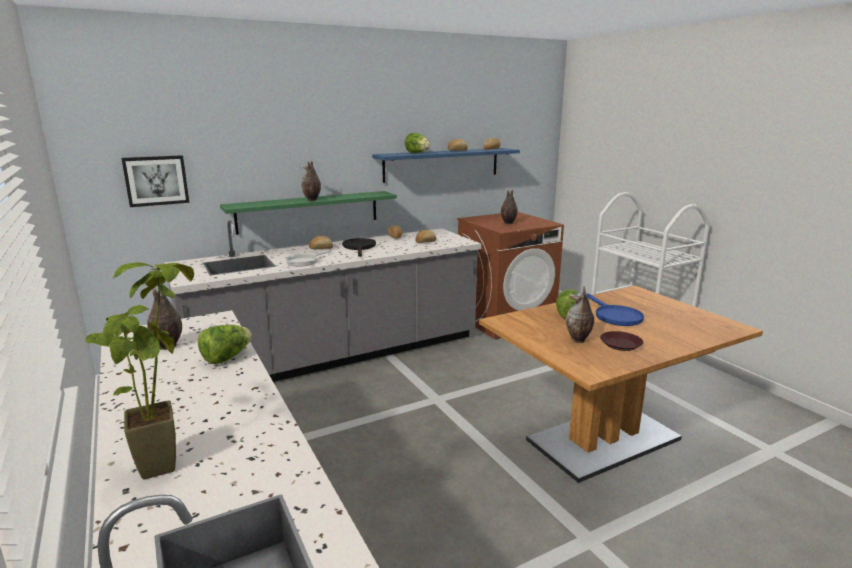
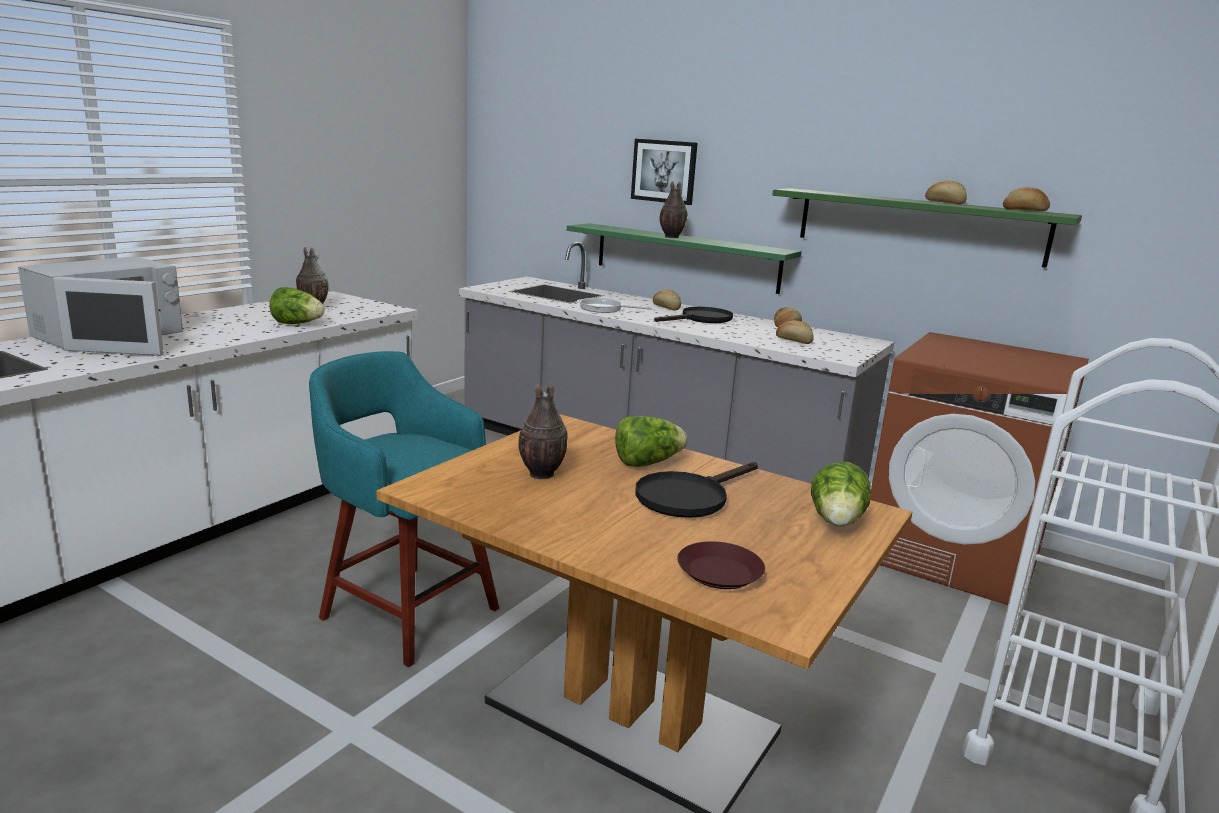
camera: 60 degrees right, 0 degrees up
potted plant [85,262,194,479] -> white microwave [18,256,183,356]
picture [122,155,189,207] -> picture moved to [631,139,698,205]
blue shelf [372,148,520,183] -> green shelf [772,188,1082,268]
lettuce [405,133,430,153] -> lettuce moved to [811,461,871,527]
vase [501,189,518,224] -> none
blue frying pan [586,293,644,326] -> black frying pan [636,462,758,518]
brown plate [600,331,643,351] -> brown plate moved to [677,541,765,589]
none -> turquoise stool [309,351,499,667]

